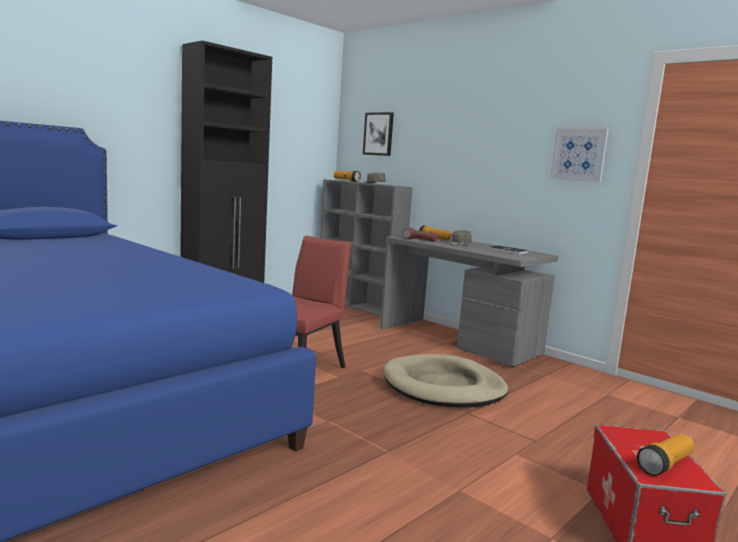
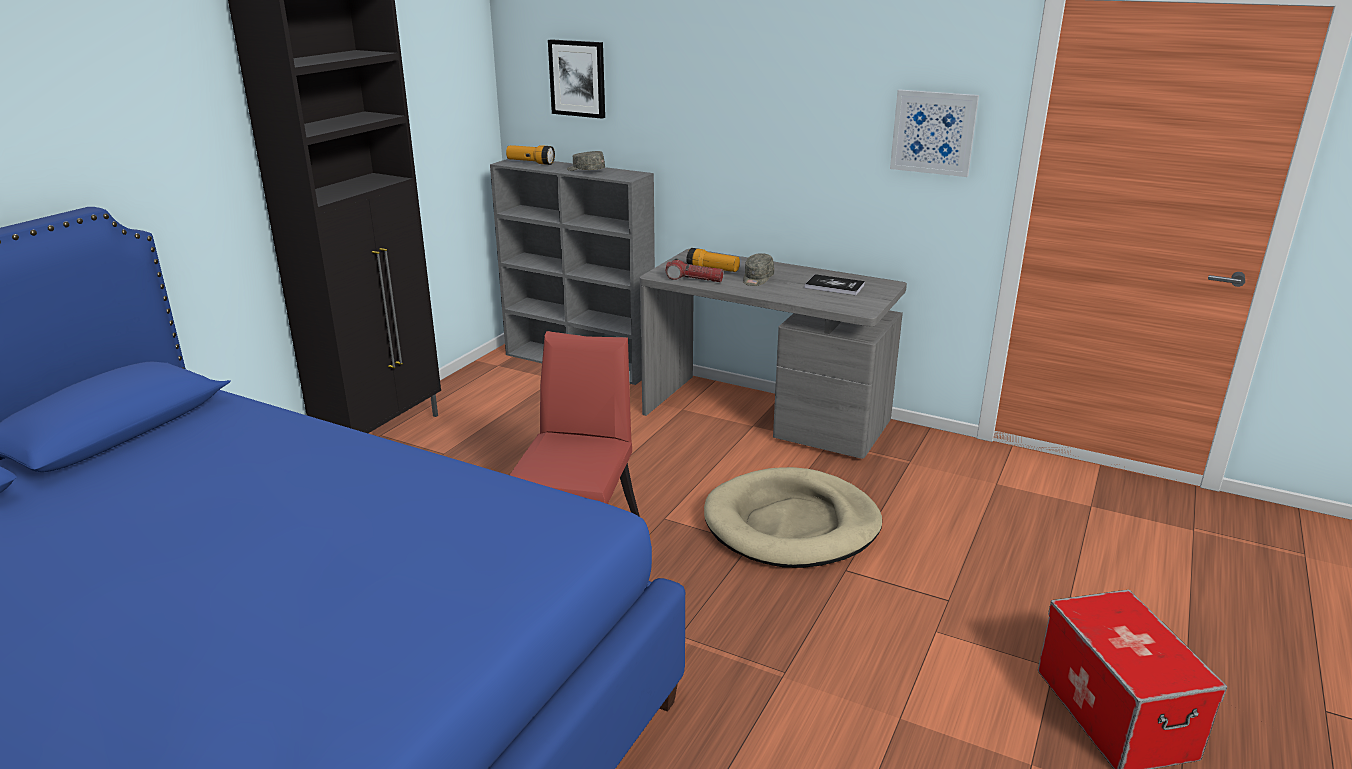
camera: 15 degrees left, 15 degrees up
flashlight [637,434,694,476] -> none

